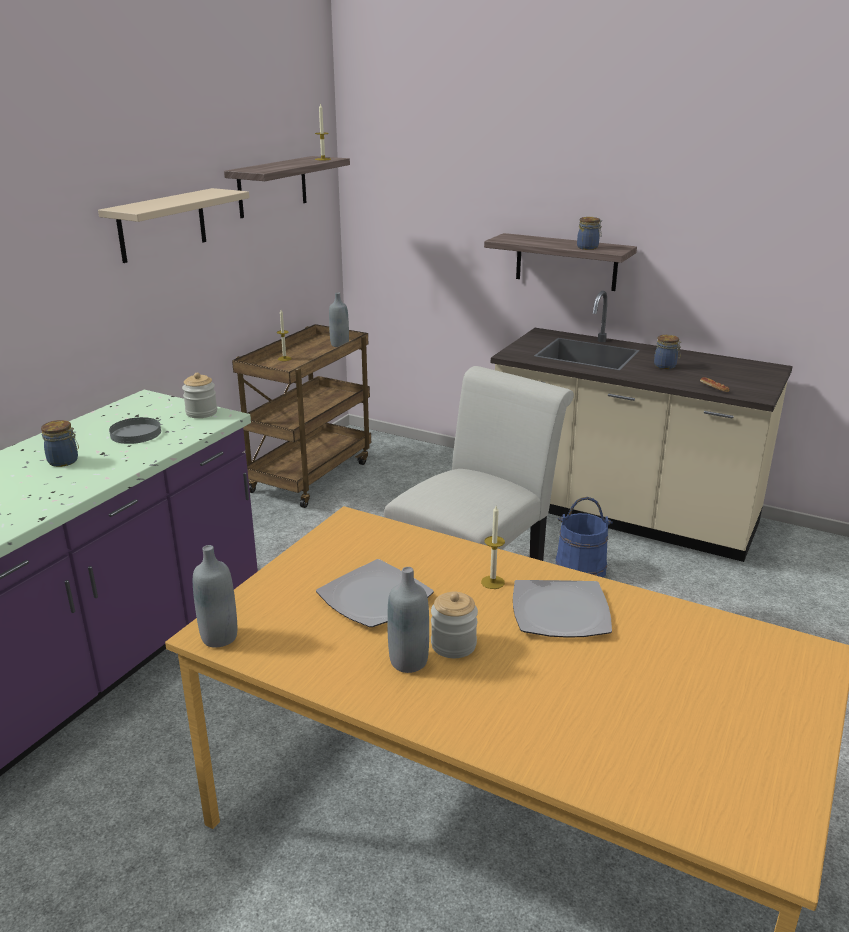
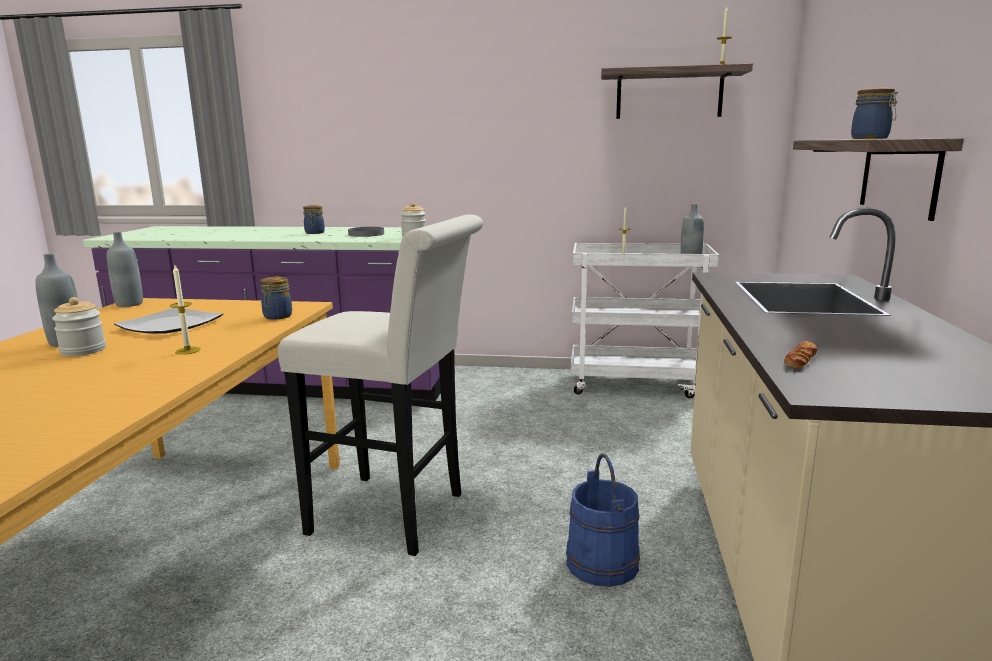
camera: 70 degrees right, 10 degrees down
beige shelf [98,188,250,263] -> none
brown cart [232,324,371,508] -> white cart [571,243,719,398]
plate [513,580,612,638] -> none
jar [654,335,681,369] -> jar moved to [260,277,292,320]

